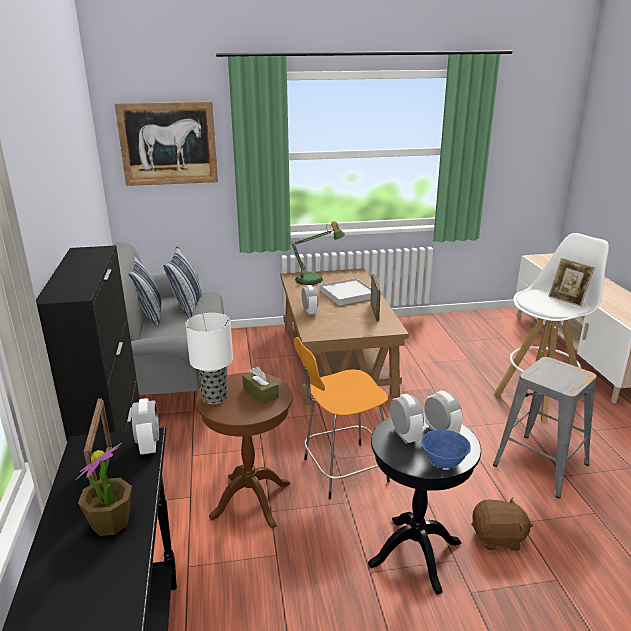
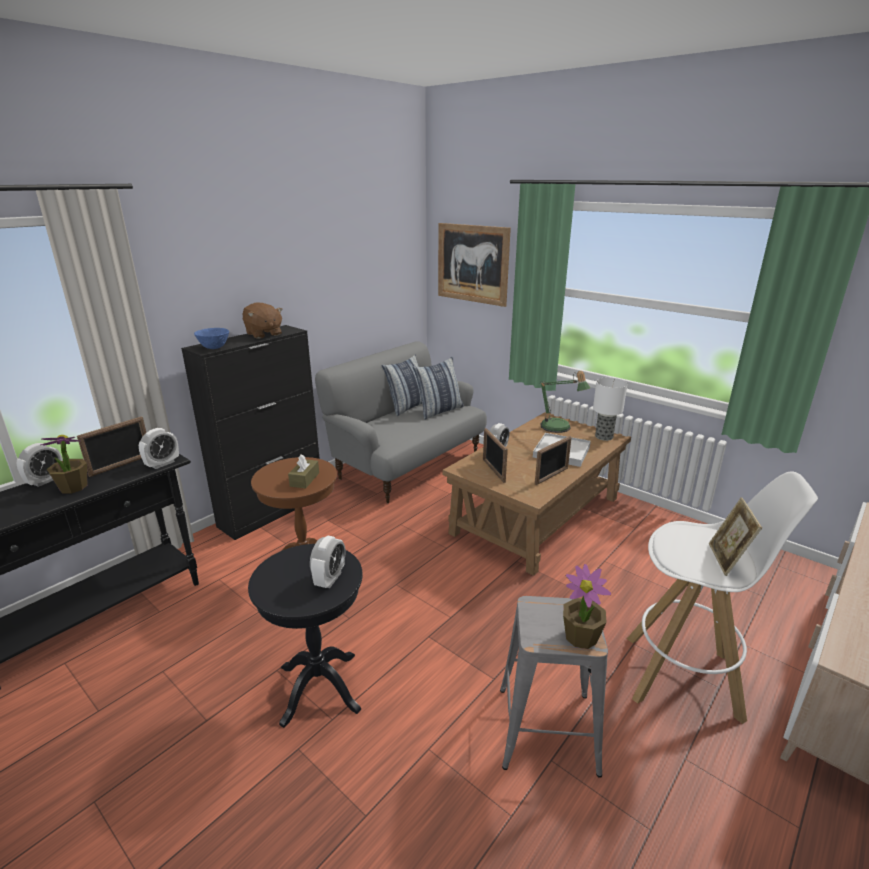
camera: 50 degrees right, 0 degrees up
table lamp [186,313,233,404] -> table lamp moved to [593,378,627,441]
orange stool [294,337,390,500] -> none
alarm clock [390,394,424,444] -> alarm clock moved to [16,443,63,487]
blue bowl [421,430,471,468] -> blue bowl moved to [194,328,229,349]
brown plush toy [472,497,533,551] -> brown plush toy moved to [243,302,283,339]
none -> picture frame [483,428,508,483]
none -> potted plant [563,564,611,649]

